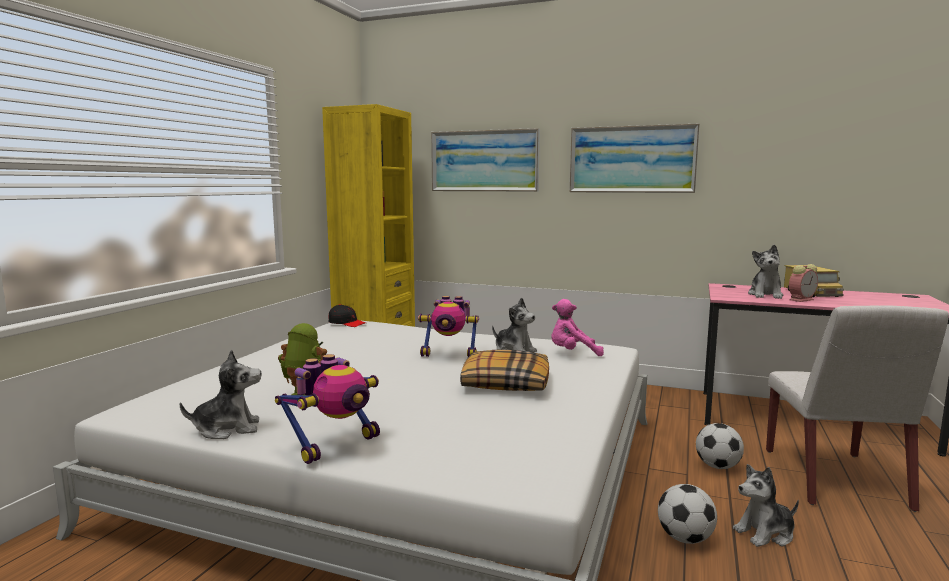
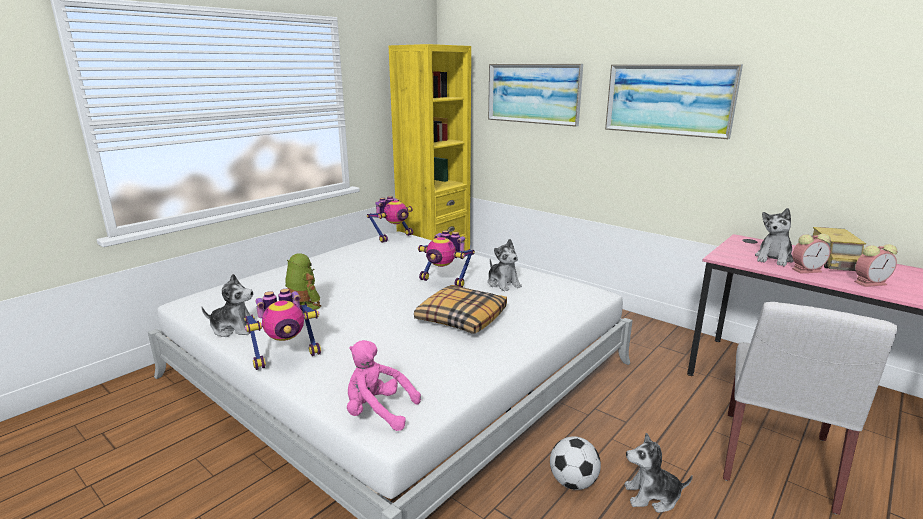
camera: 20 degrees right, 10 degrees up
black cap [329,304,366,327] -> toy robot [367,196,413,243]
pink plush toy [551,299,604,356] -> pink plush toy moved to [347,340,421,431]
football [696,423,744,469] -> none
none -> alarm clock [854,244,897,287]

